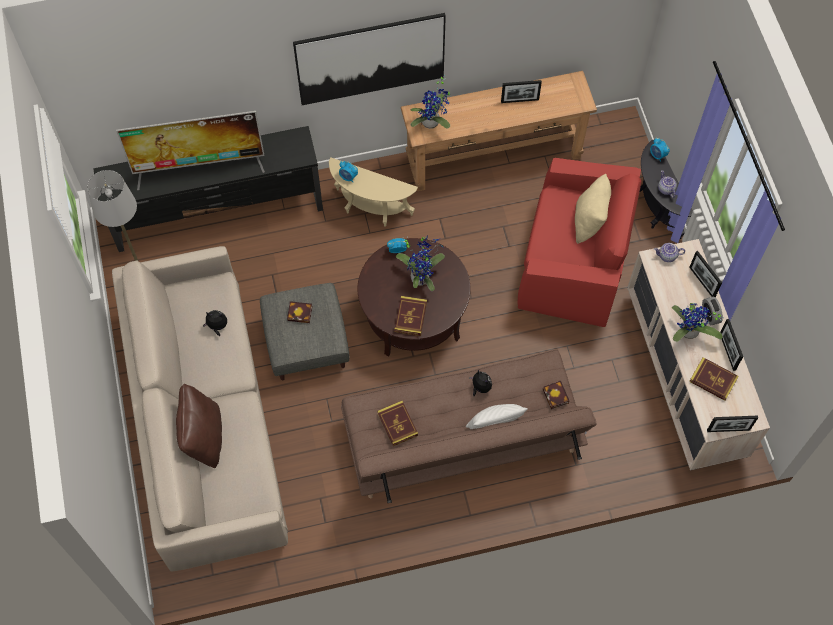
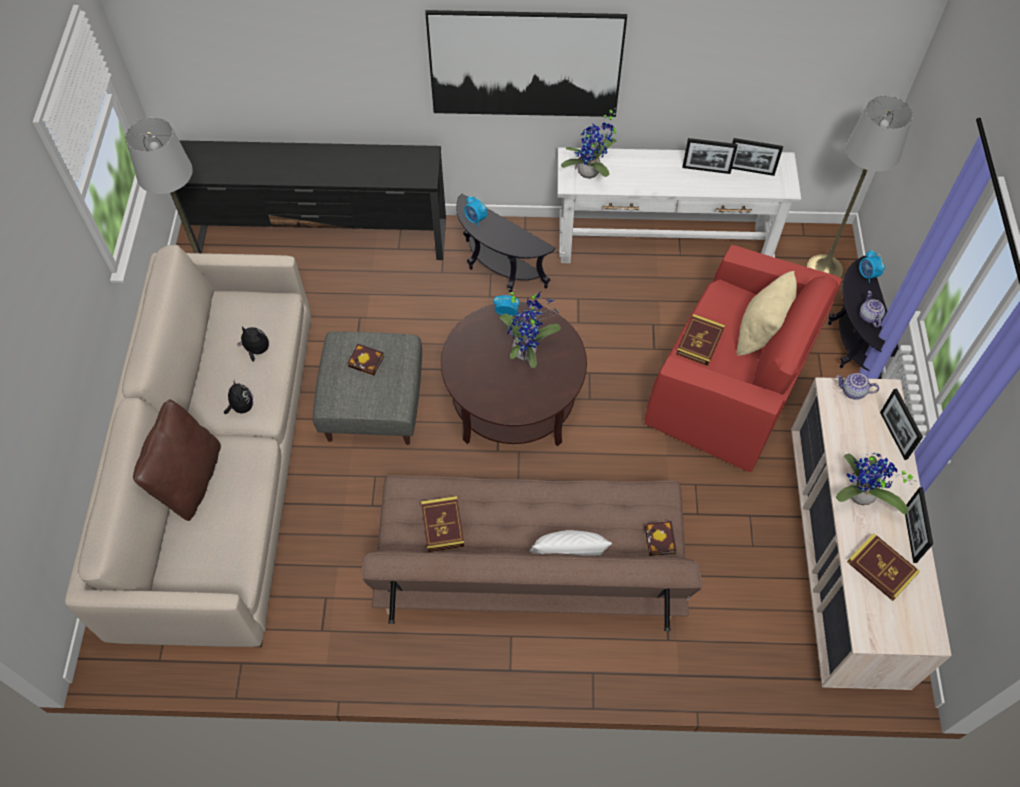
camera: 15 degrees right, 5 degrees down
television [116,111,265,190] -> none
beige side table [329,158,418,227] -> black side table [456,194,556,293]
book [394,296,427,336] -> book moved to [676,314,725,366]
brown console table [401,71,597,191] -> white console table [557,147,801,263]
plush toy [469,370,492,397] -> plush toy moved to [224,381,253,414]
alarm clock [702,296,723,325] -> none
picture frame [707,416,758,432] -> picture frame moved to [732,138,783,176]
none -> grey floor lamp [806,96,913,278]

